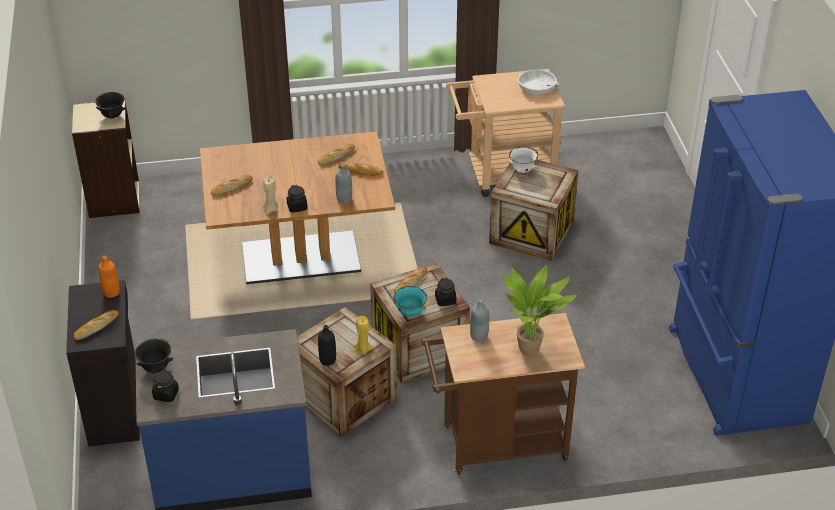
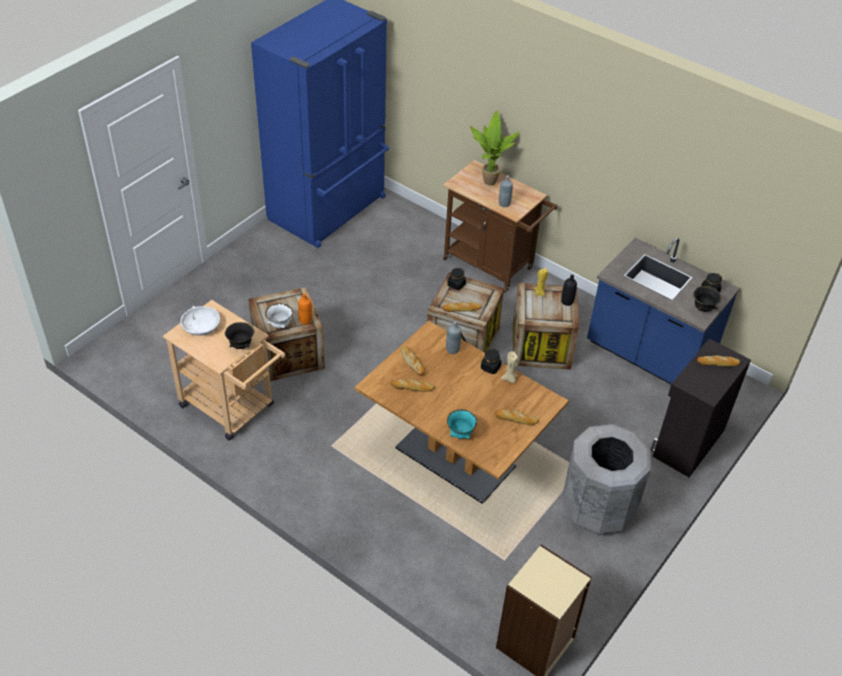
camera: 135 degrees left, 5 degrees up
black bowl [95,92,126,119] -> black bowl moved to [225,322,255,349]
orange bottle [98,256,120,298] -> orange bottle moved to [298,293,313,325]
turquoise bowl [394,286,428,316] -> turquoise bowl moved to [447,409,477,439]
none -> grey trash can [563,424,651,536]

